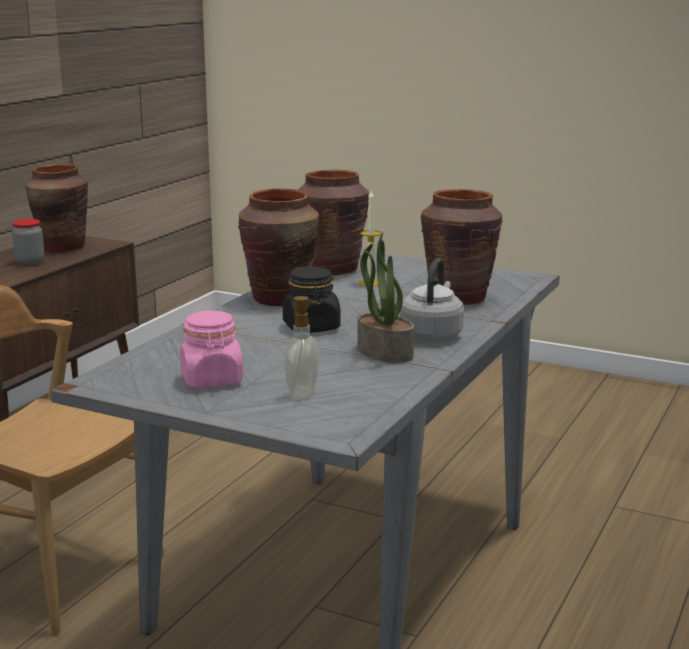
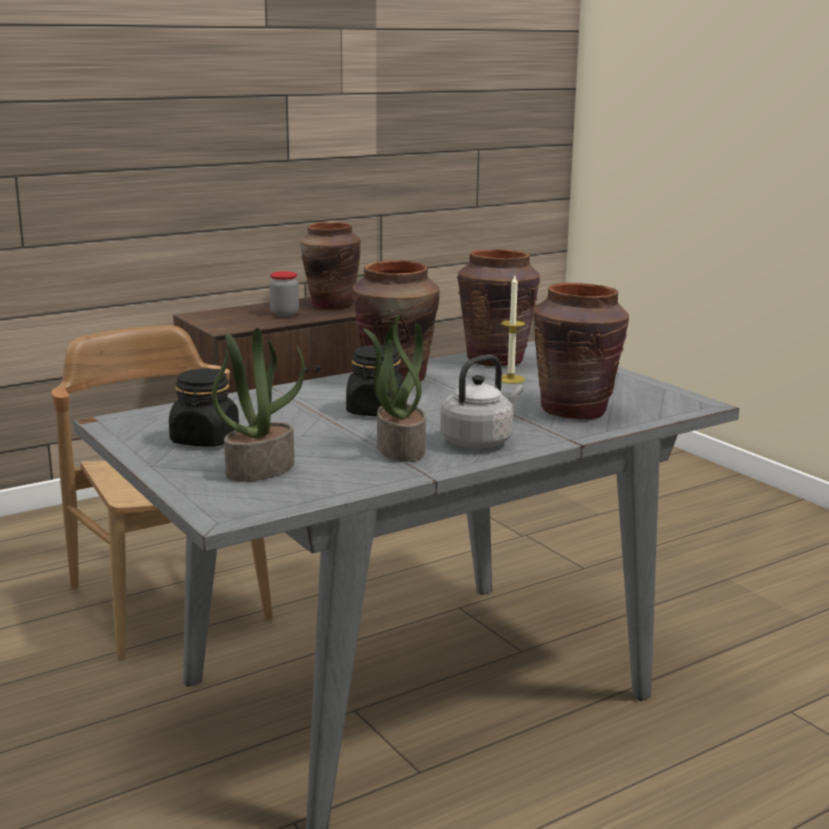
camera: 30 degrees right, 0 degrees up
pink jar [180,310,243,388] -> black jar [169,368,239,447]
soap dispenser [285,296,320,398] -> potted plant [212,328,305,482]

